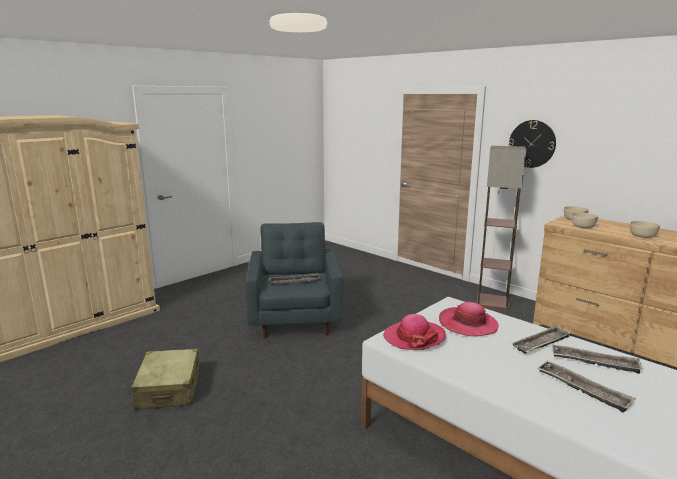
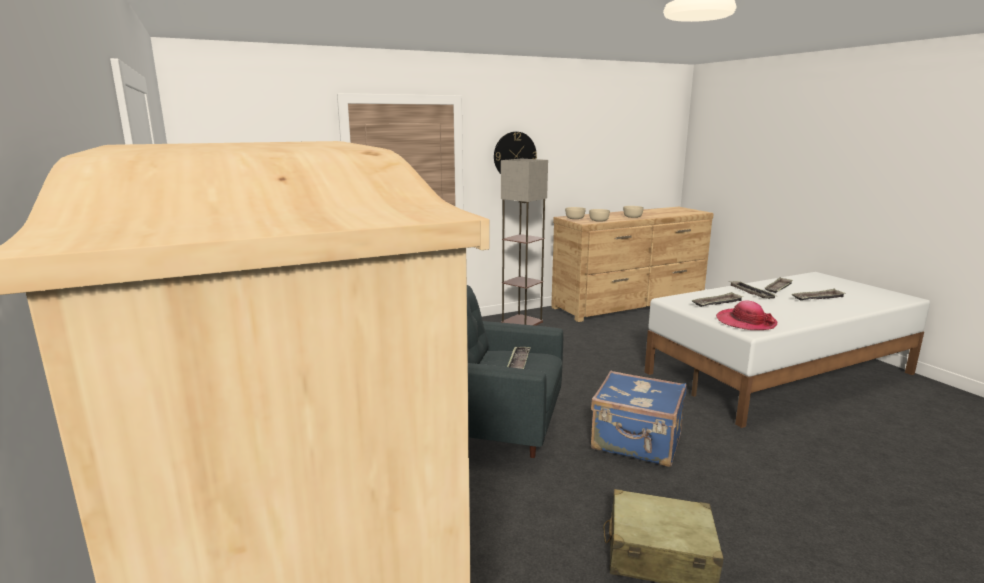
camera: 70 degrees left, 0 degrees up
hat [439,302,499,336] -> tray [691,293,744,307]
none -> blue suitcase [591,370,687,467]

